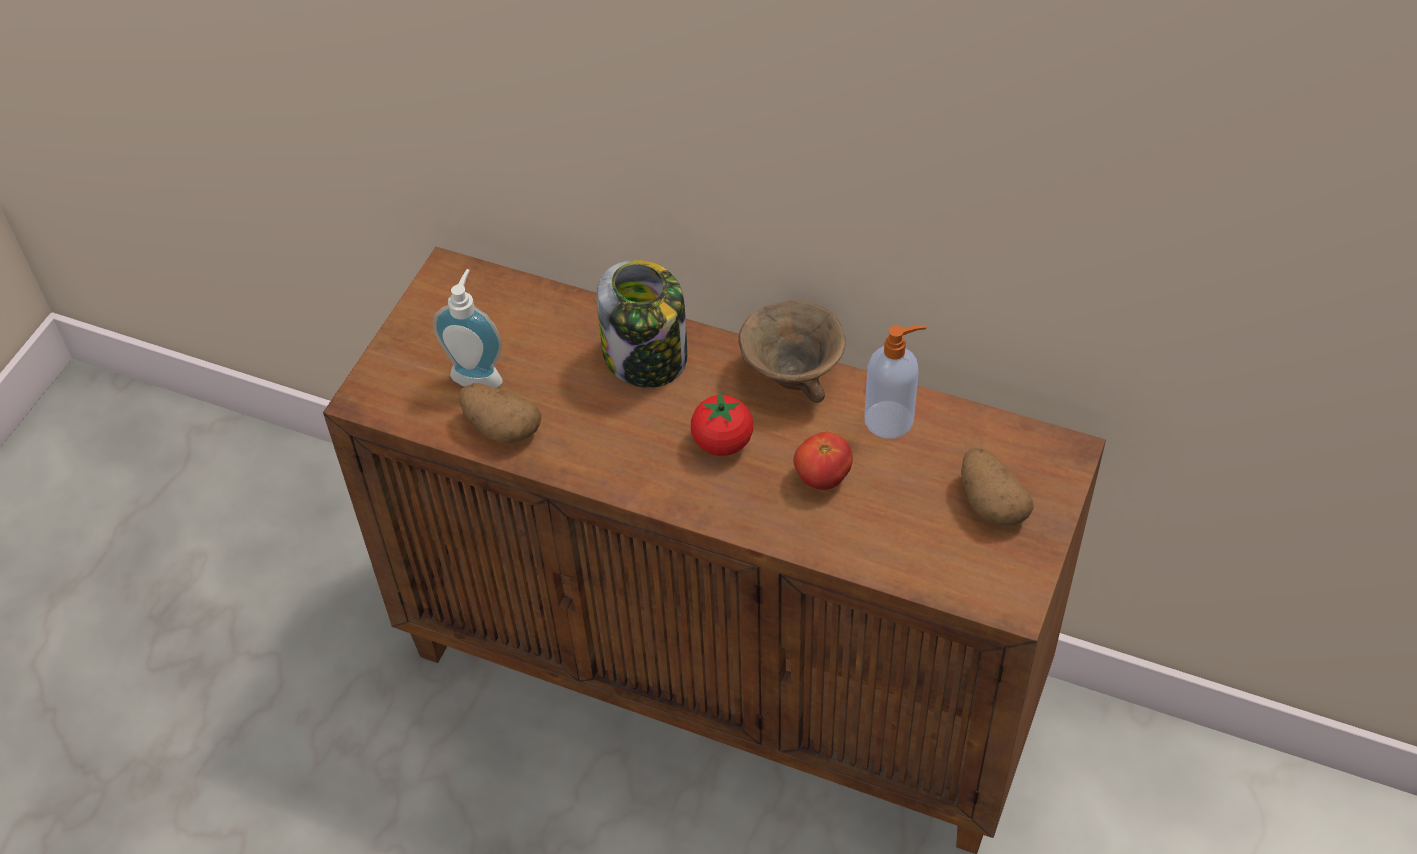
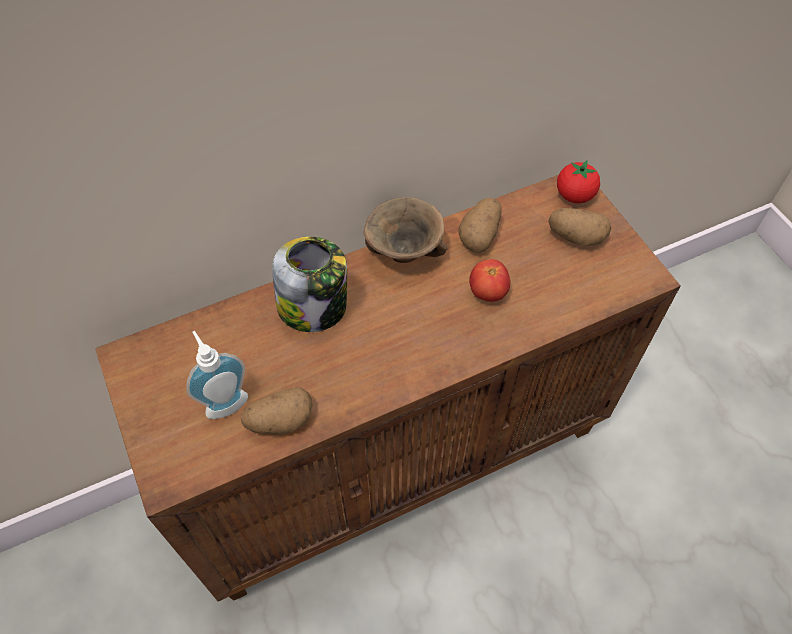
camera: 50 degrees left, 5 degrees up
tomato [691,392,753,456] -> tomato moved to [557,160,600,203]
soap dispenser [864,325,927,439] -> potato [458,198,501,253]

